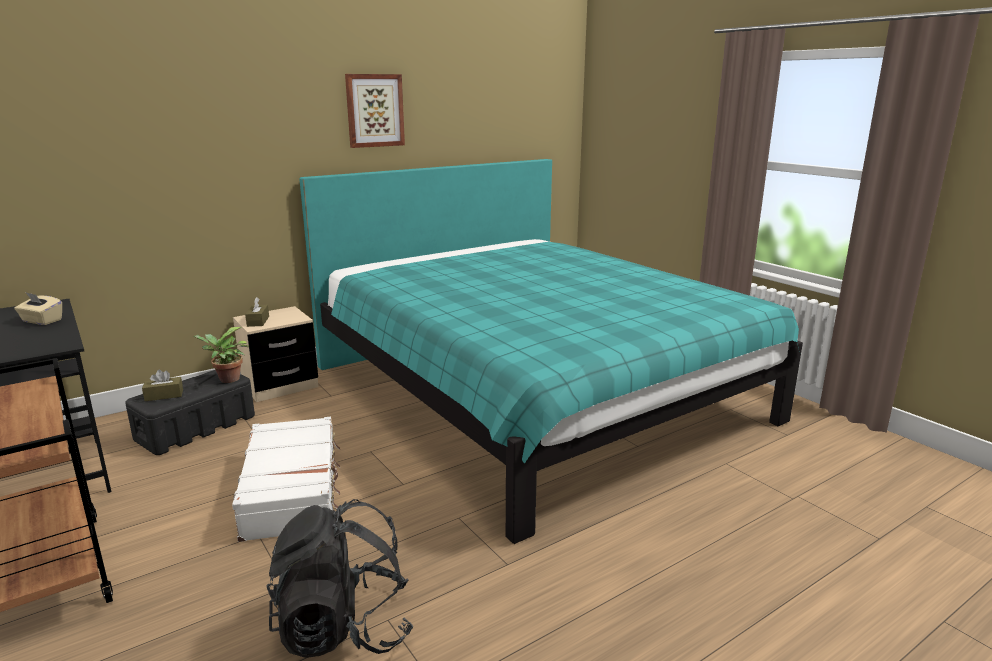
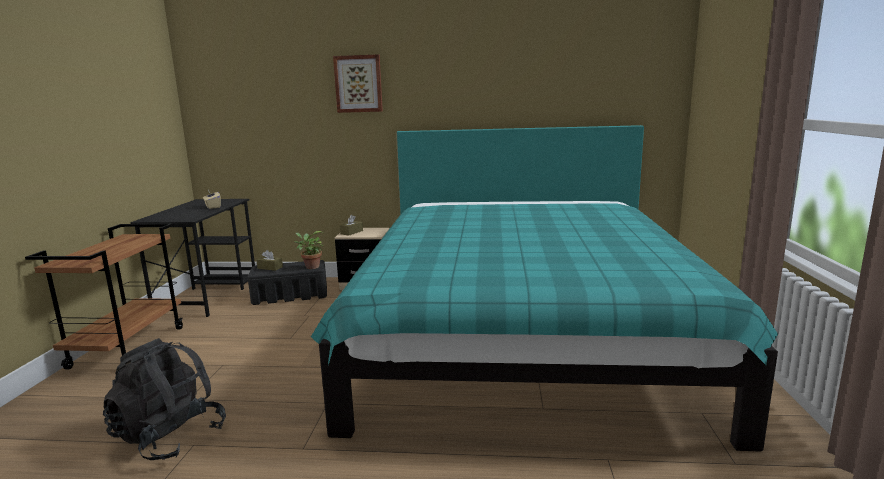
camera: 40 degrees right, 5 degrees down
white suitcase [232,417,340,542] -> none
picture [345,74,405,148] -> picture moved to [333,54,383,113]

